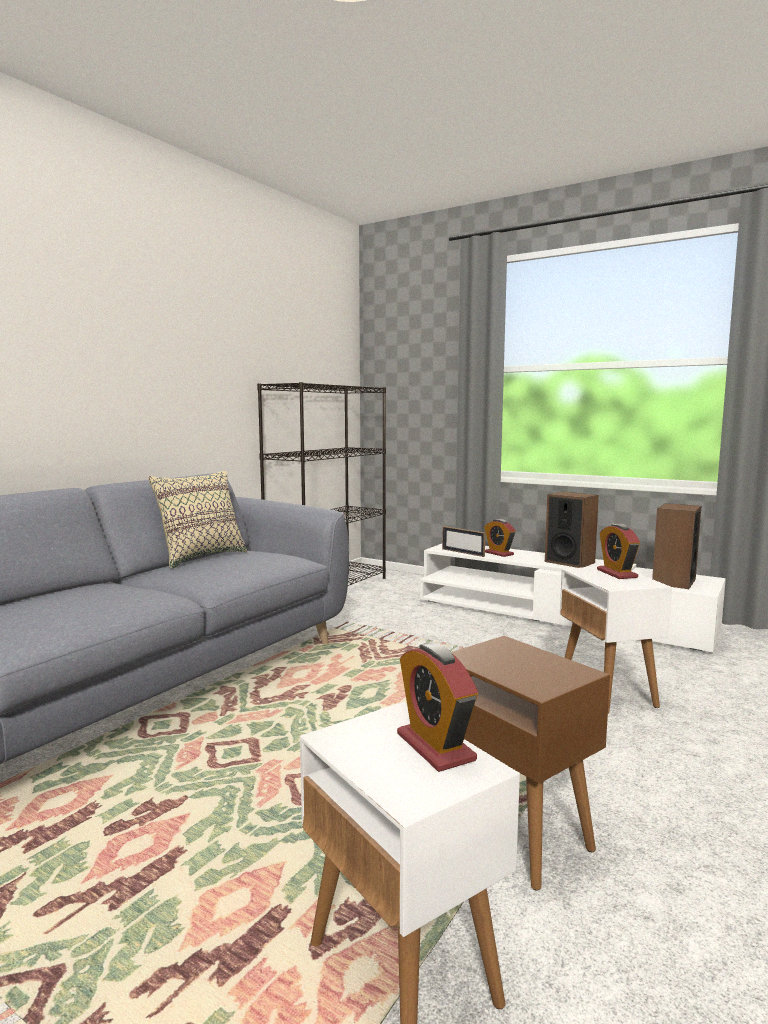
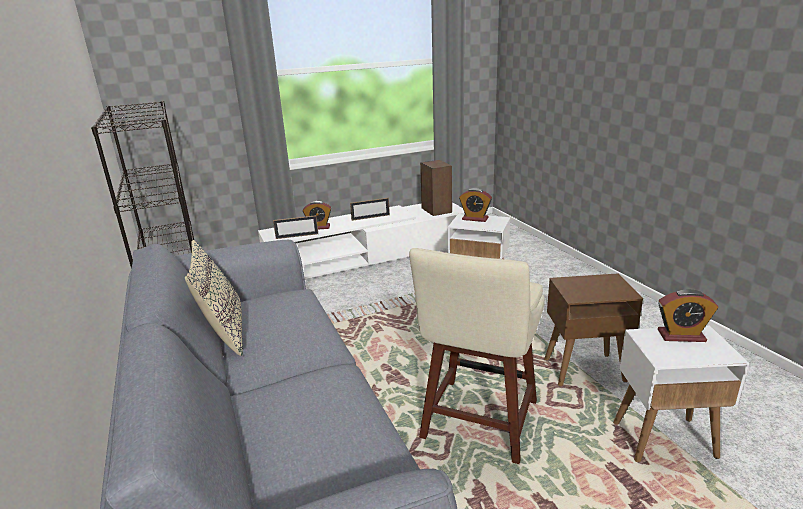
camera: 55 degrees left, 15 degrees up
speaker [545,492,599,568] -> picture frame [350,198,390,221]
none -> beige stool [409,248,545,464]

